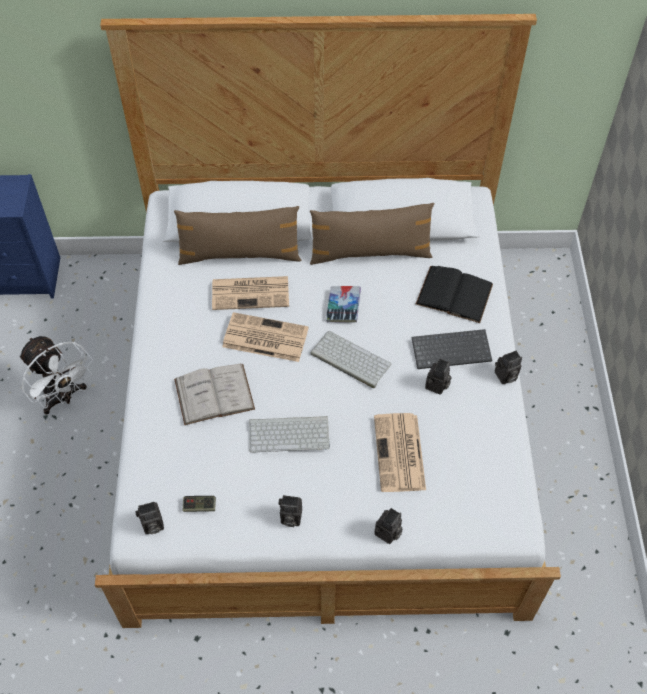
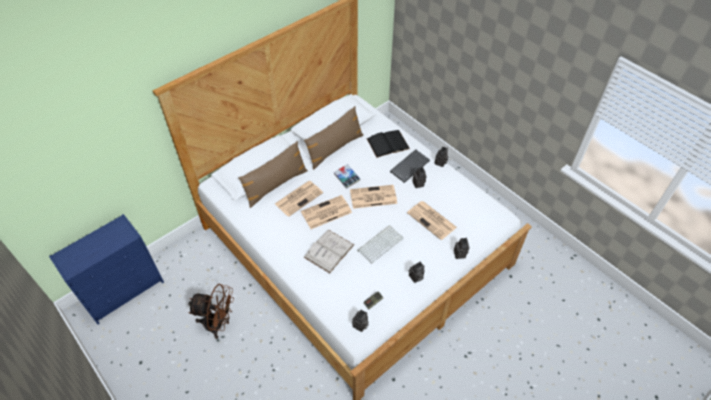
camera: 40 degrees left, 5 degrees down
white fan [19,336,93,415] -> brown fan [188,284,234,339]
keyboard [311,331,392,388] -> newspaper [350,185,397,209]

